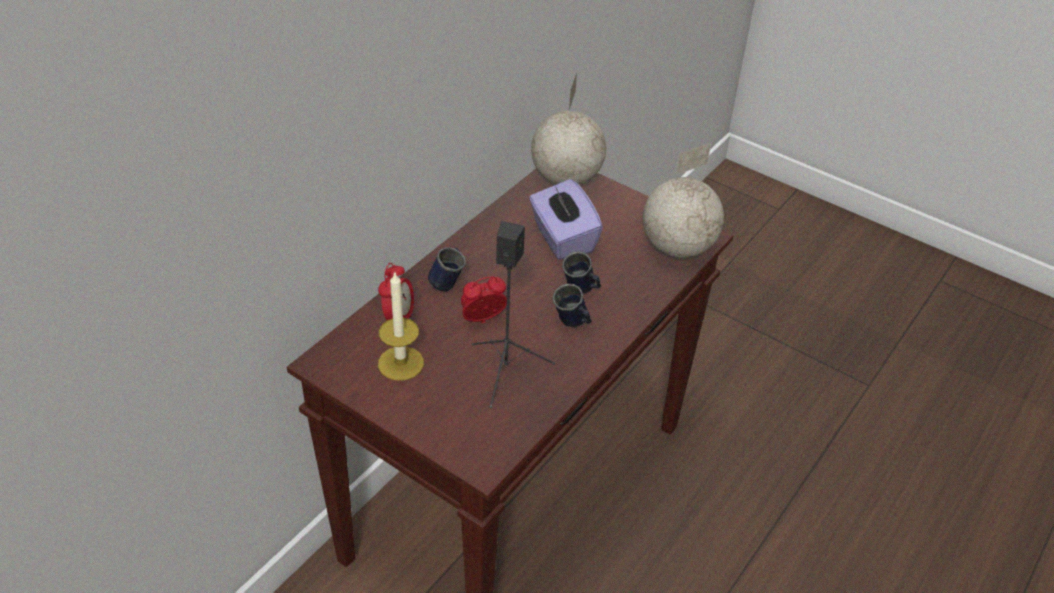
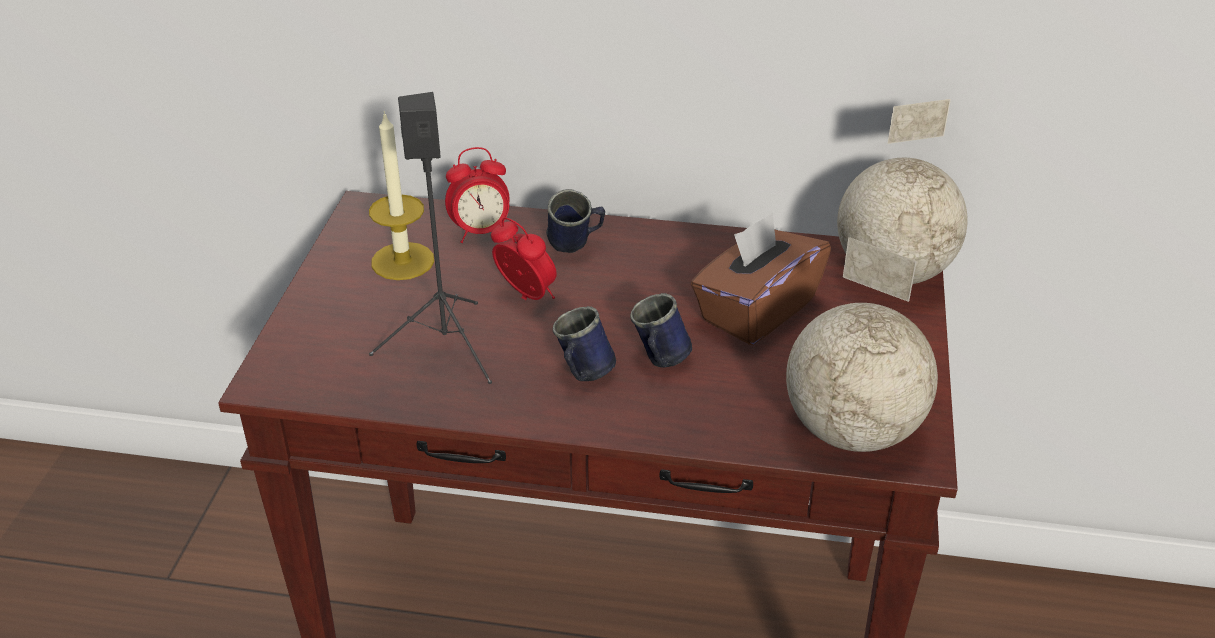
camera: 65 degrees right, 5 degrees down
purple tissue box [529,179,603,260] -> brown tissue box [691,212,831,345]

